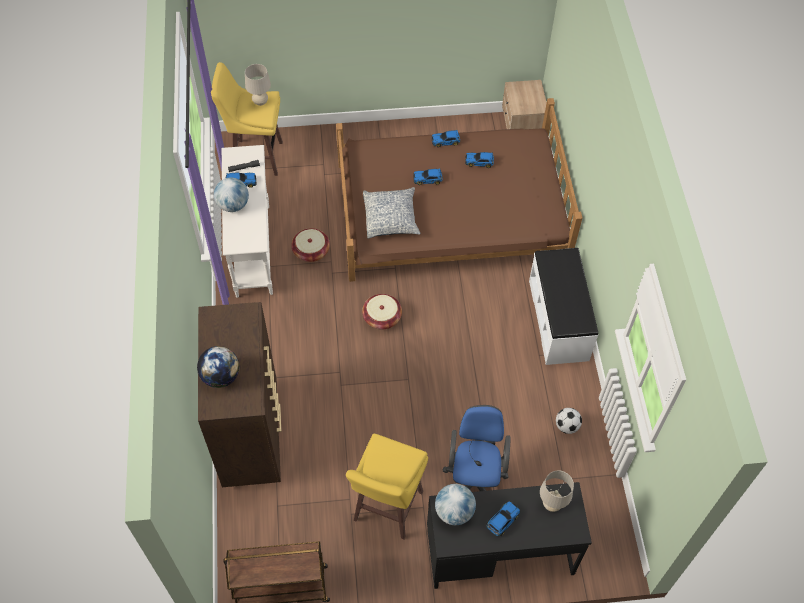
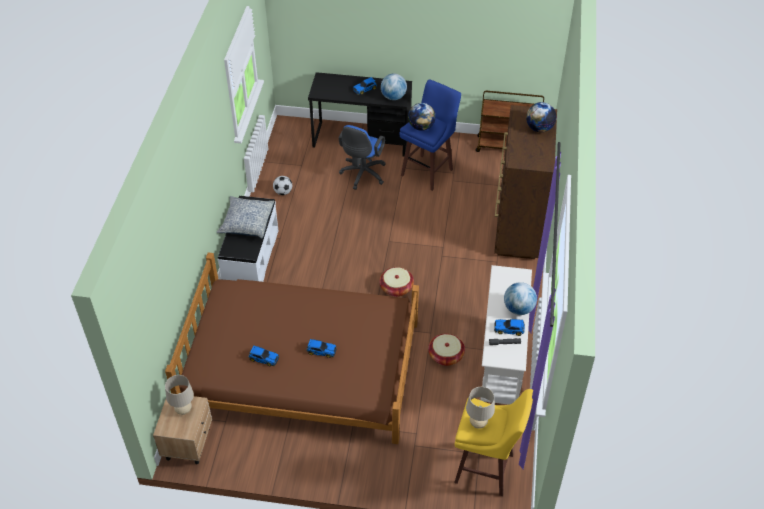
camera: 165 degrees left, 10 degrees down
yellow stool [346,434,428,539] -> blue stool [399,80,461,191]
pillow [363,187,421,239] -> pillow moved to [217,196,274,239]
toy car [432,130,460,147] -> none
beige table lamp [540,471,574,512] -> beige table lamp moved to [165,375,194,415]
none -> globe [408,103,436,131]

